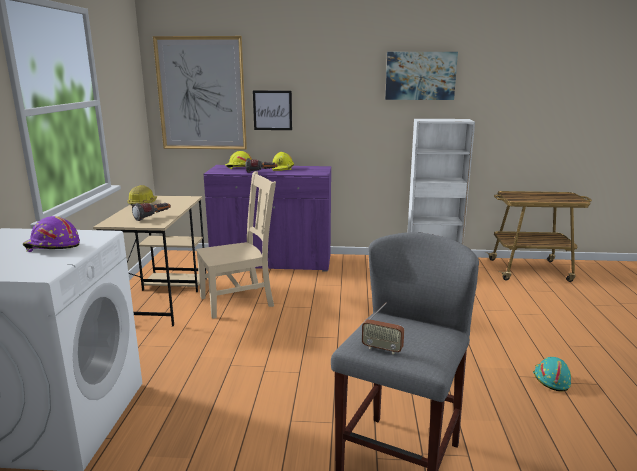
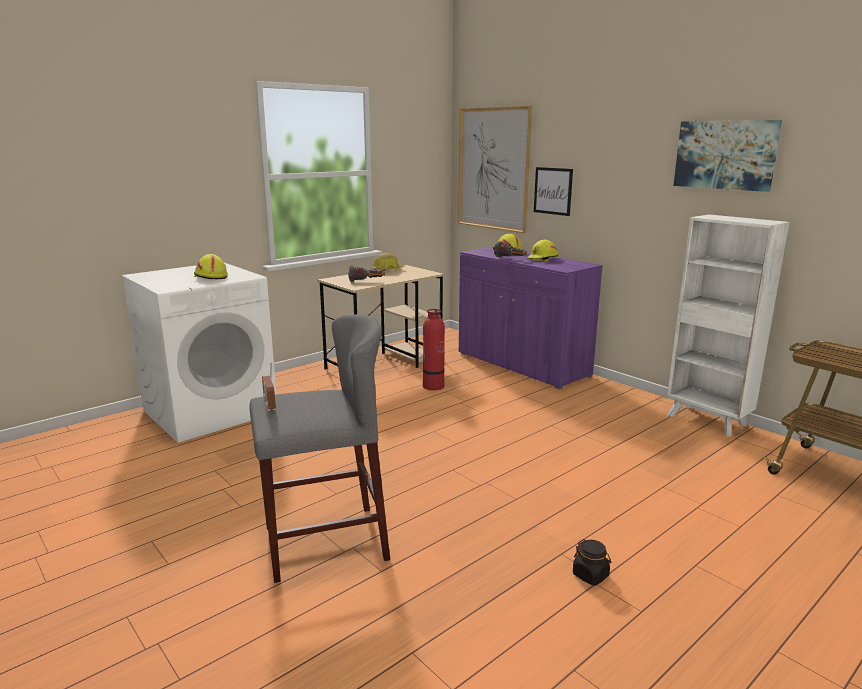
camera: 45 degrees right, 0 degrees up
purple hard hat [23,216,80,252] -> yellow hard hat [194,254,228,279]
beige chair [196,171,276,319] -> fire extinguisher [423,309,445,391]
turquoise hard hat [533,357,571,391] -> black jar [573,539,611,585]

